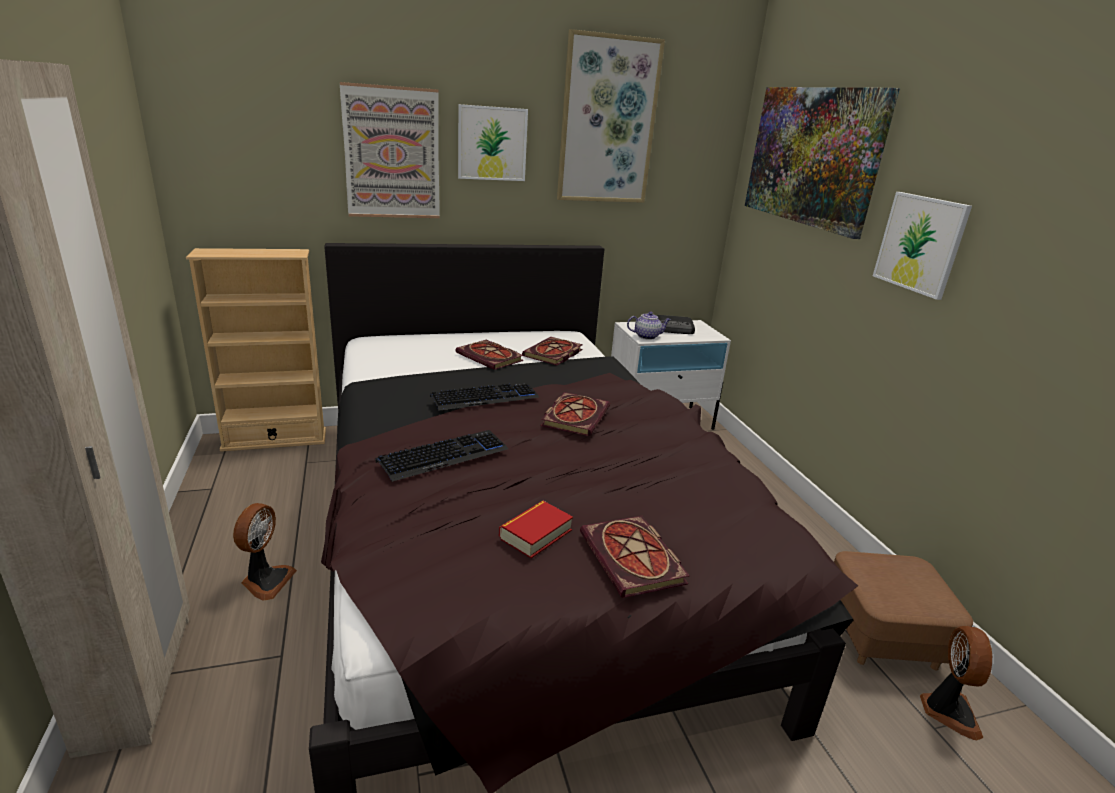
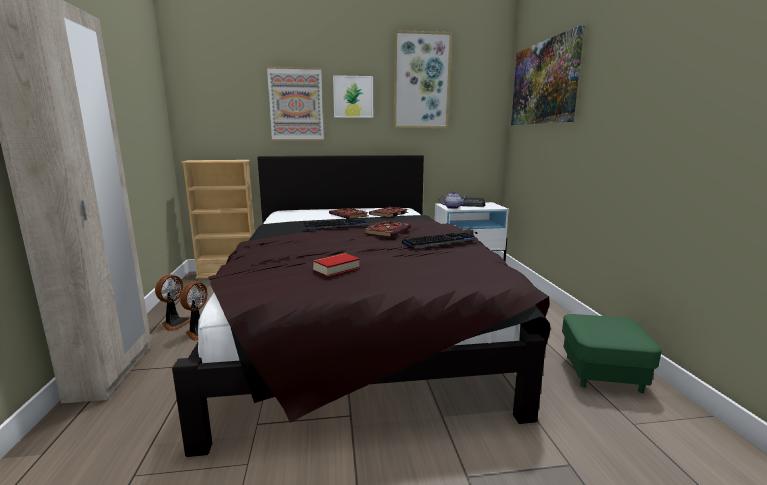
camera: 10 degrees right, 10 degrees down
keyboard [375,430,508,482] -> keyboard moved to [402,233,477,249]
book [580,516,690,598] -> none
brown ottoman [834,551,973,670] -> green ottoman [562,314,662,393]
picture [873,192,972,300] -> none
fan [920,626,992,740] -> fan moved to [155,274,191,331]

